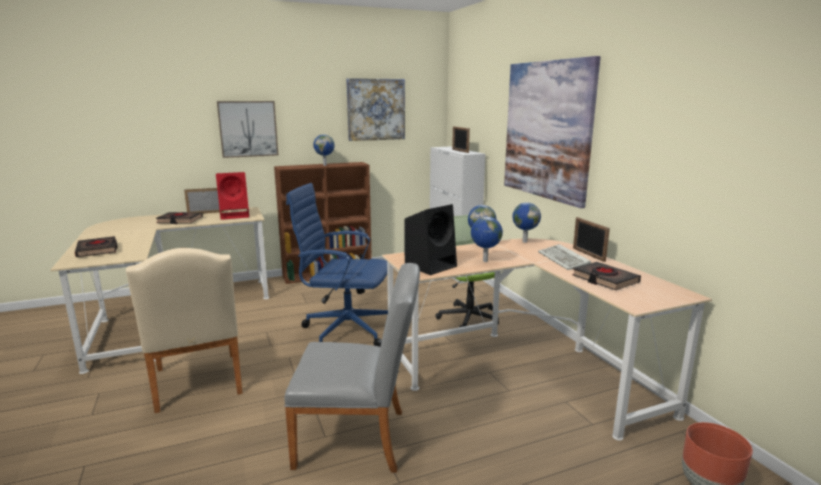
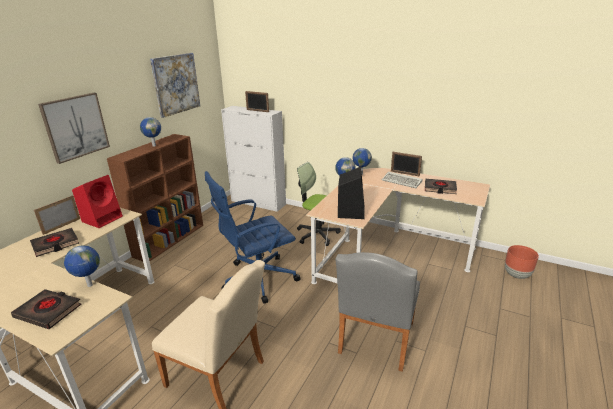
camera: 40 degrees left, 10 degrees up
grey chair [284,263,420,473] -> grey chair turned 150 degrees clockwise [335,252,420,372]
globe [471,217,503,262] -> globe moved to [64,245,100,287]
picture [504,56,600,208] -> none

